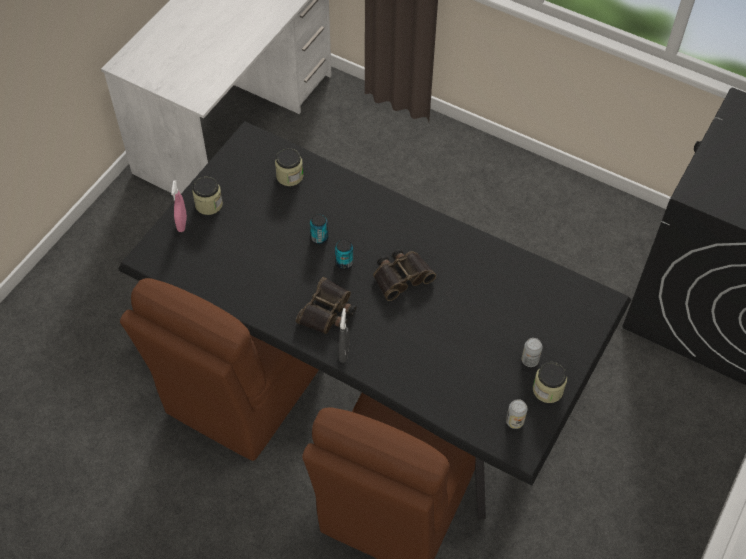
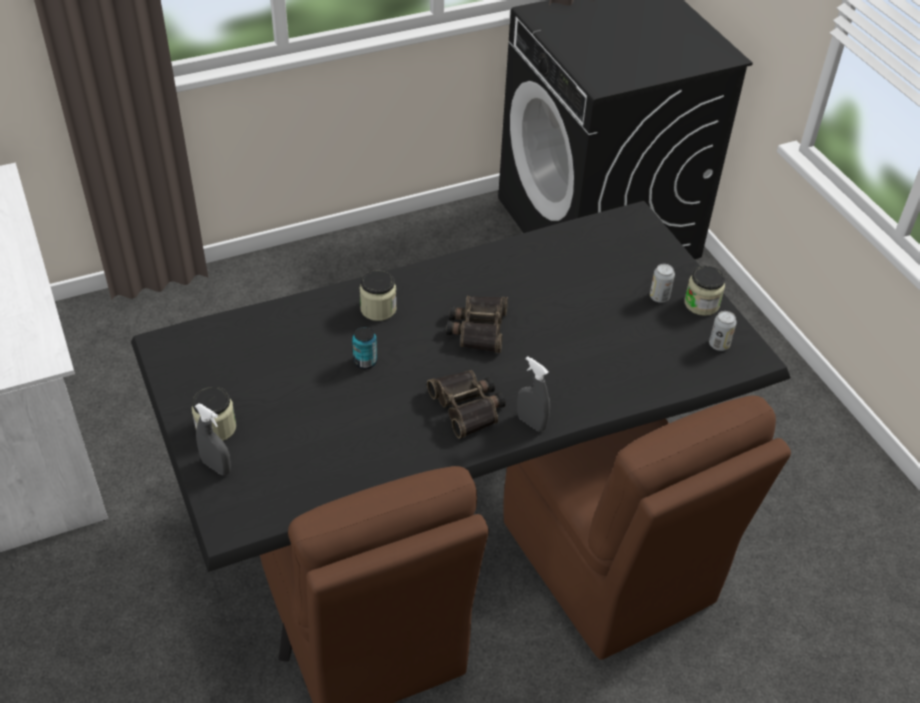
camera: 55 degrees left, 10 degrees down
pink spray bottle [171,181,187,232] -> grey spray bottle [195,403,231,476]
jar [275,148,303,186] -> jar moved to [360,270,397,321]
can [335,239,353,270] -> none

